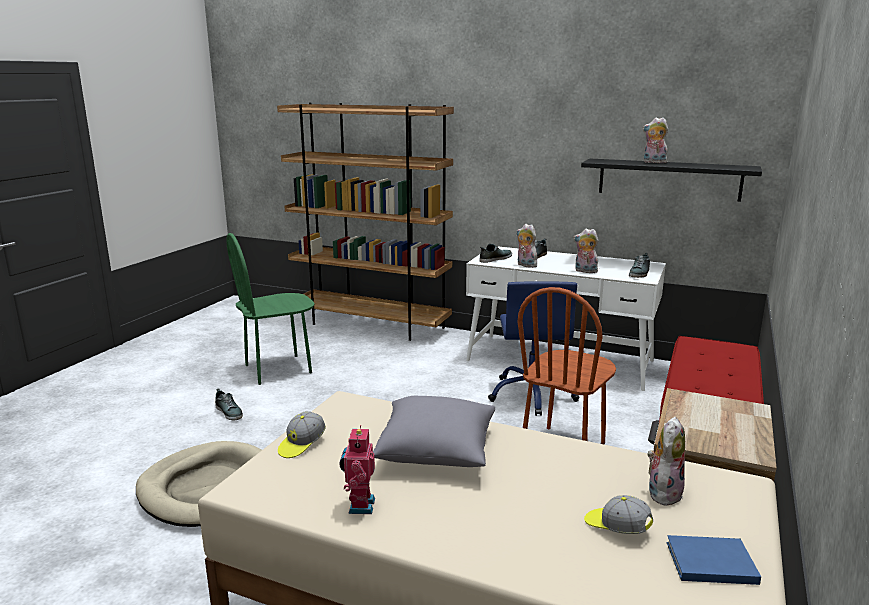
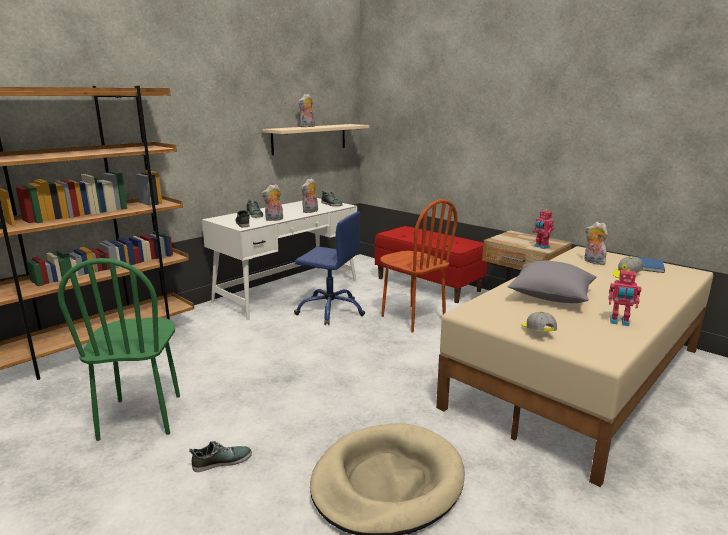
camera: 70 degrees left, 0 degrees up
cap [278,411,326,458] -> cap turned 150 degrees counterclockwise [521,311,557,332]
black shelf [581,158,762,202] -> beige shelf [262,124,369,155]
none -> toy robot [533,209,554,249]

